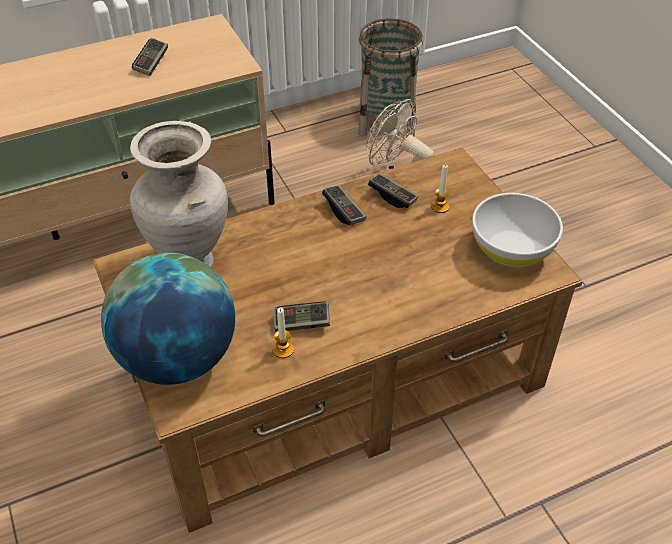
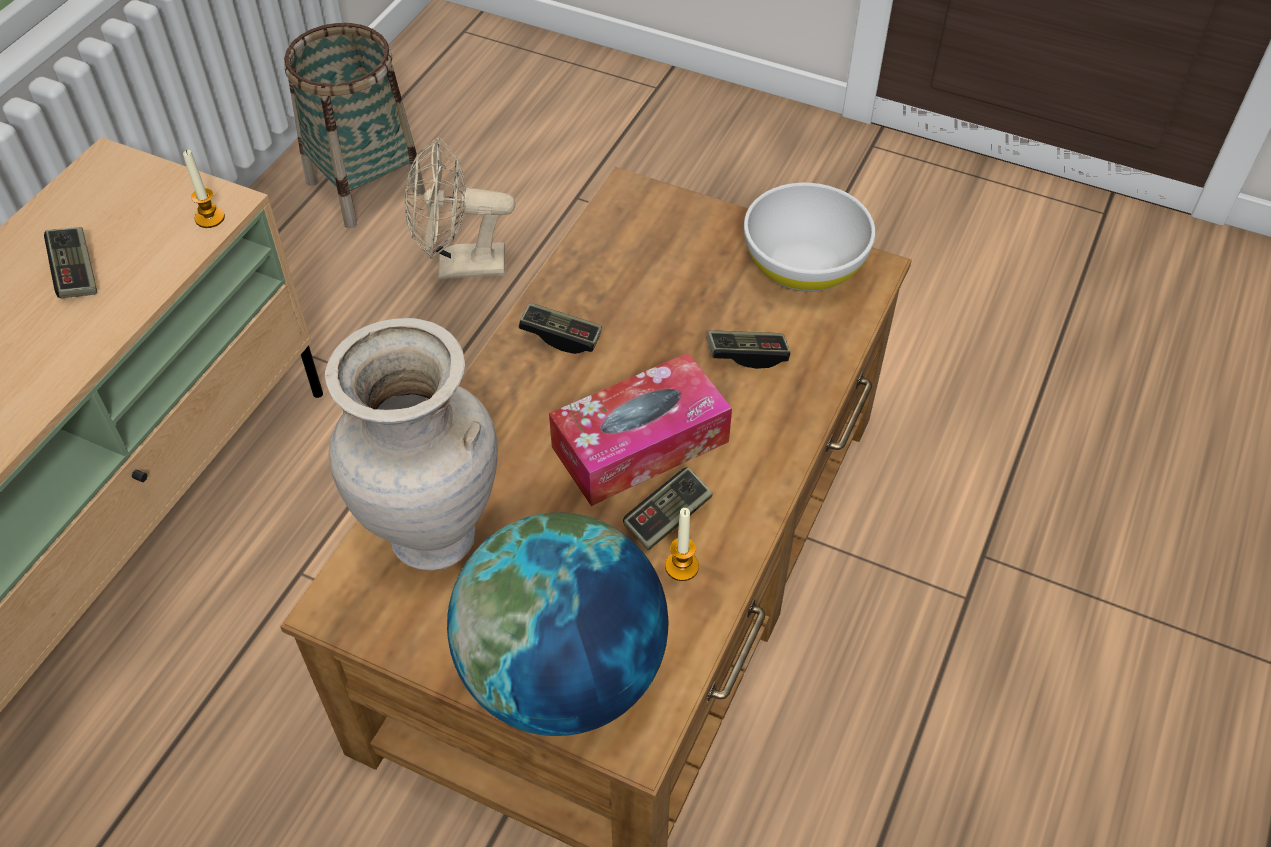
camera: 40 degrees left, 5 degrees up
game controller [368,173,418,208] -> game controller moved to [706,330,791,369]
candle [431,165,450,213] -> candle moved to [183,150,225,228]
none -> tissue box [549,353,732,506]

